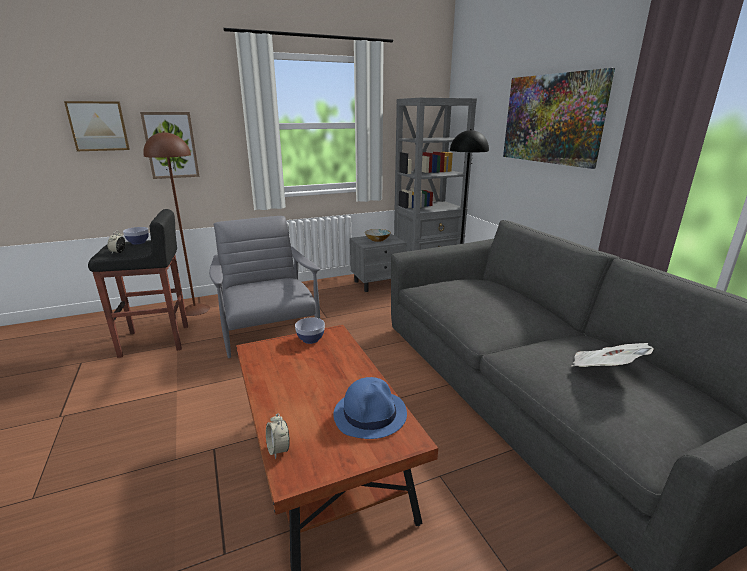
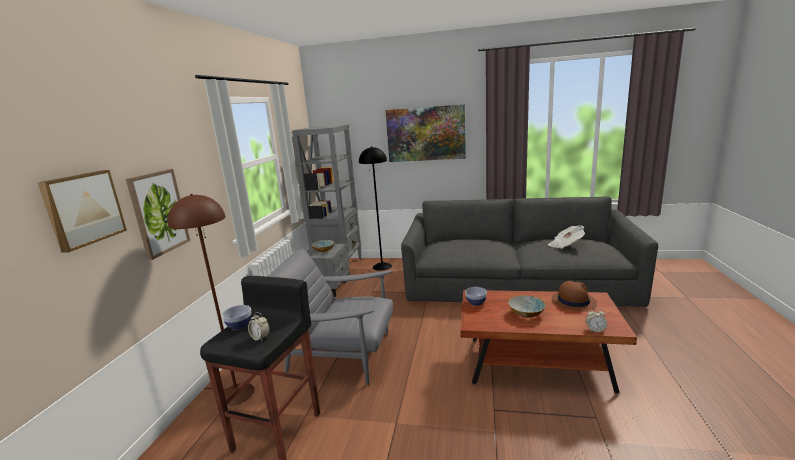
camera: 55 degrees left, 5 degrees down
blue hat [333,377,407,439] -> brown hat [552,281,597,311]
none -> bowl [508,295,546,318]

